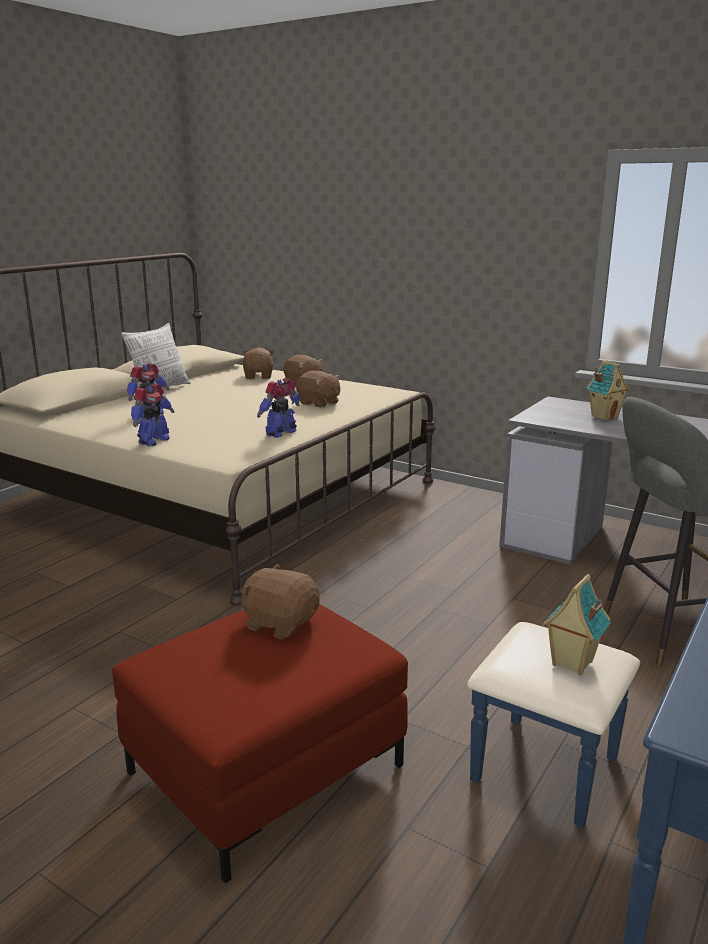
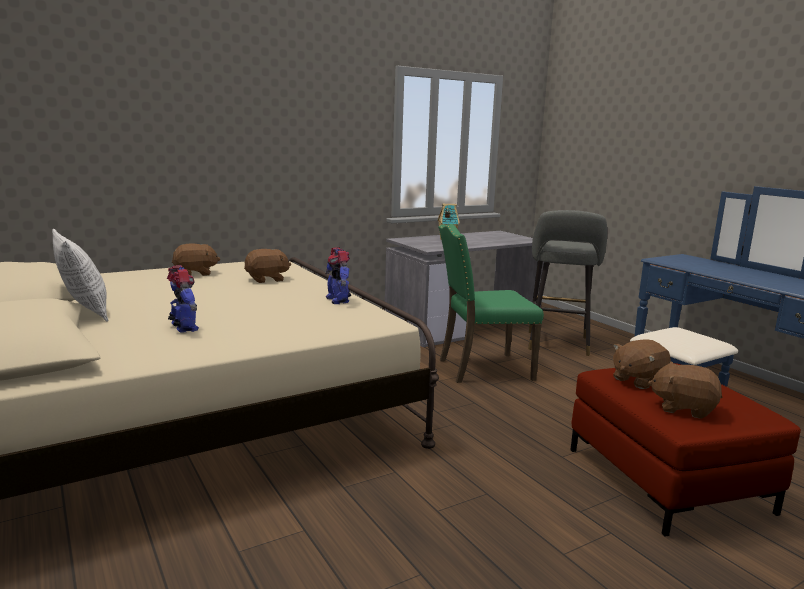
camera: 65 degrees left, 5 degrees down
toy robot [131,384,175,446] -> none
brown plush toy [242,347,275,379] -> brown plush toy moved to [648,361,723,419]
toy house [543,574,611,676] -> none
none -> green chair [438,224,544,383]

